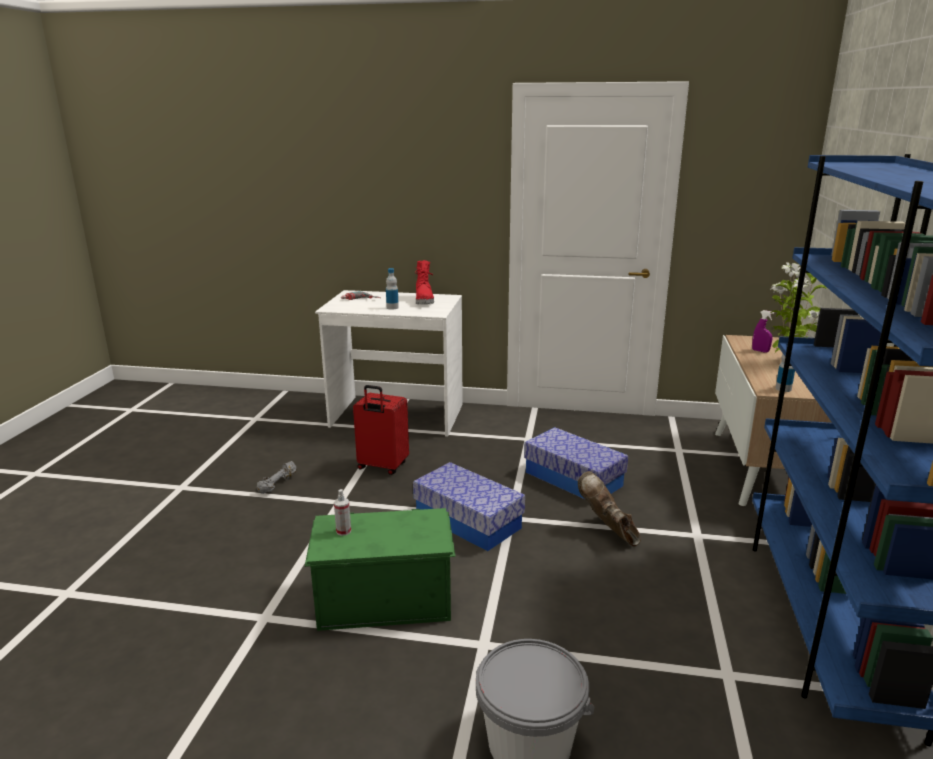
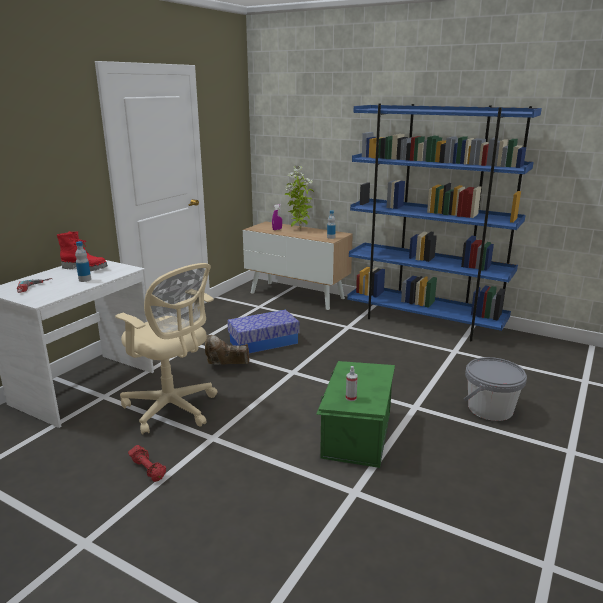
camera: 70 degrees left, 0 degrees up
grey dumbbell [257,461,296,494] -> red dumbbell [128,445,166,482]
red suitcase [353,385,409,475] -> beige office chair [115,263,218,435]
storage box [413,462,525,551] -> none
brown boot [578,471,641,546] -> brown boot moved to [205,335,250,365]

